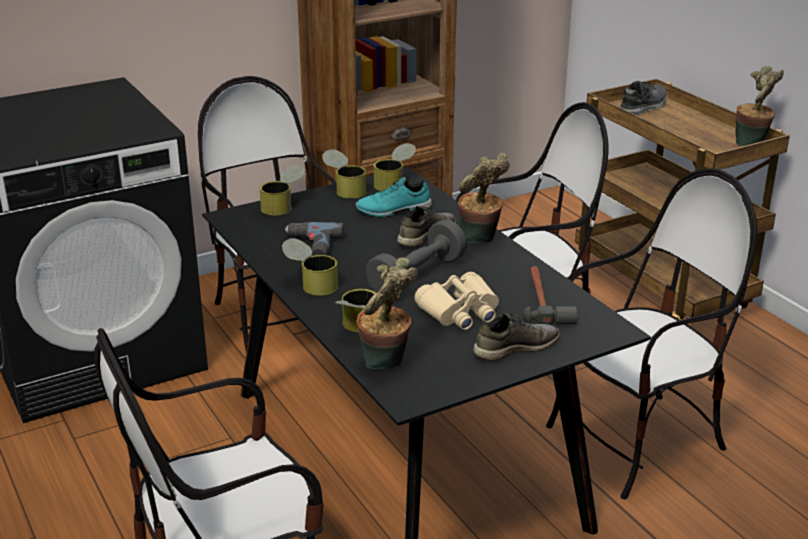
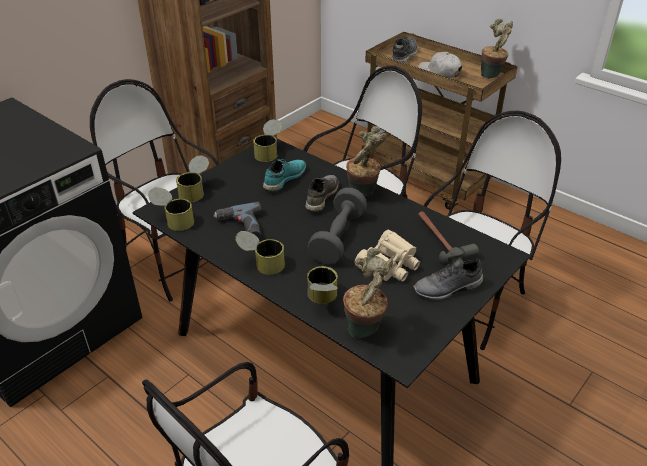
camera: 20 degrees left, 10 degrees up
can [322,149,366,199] -> can moved to [148,187,194,231]
turquoise shoe [356,177,432,217] -> turquoise shoe turned 150 degrees clockwise [263,159,306,192]
grey shoe [473,313,560,361] -> grey shoe turned 150 degrees counterclockwise [413,258,483,300]
none -> white cap [418,52,462,78]

